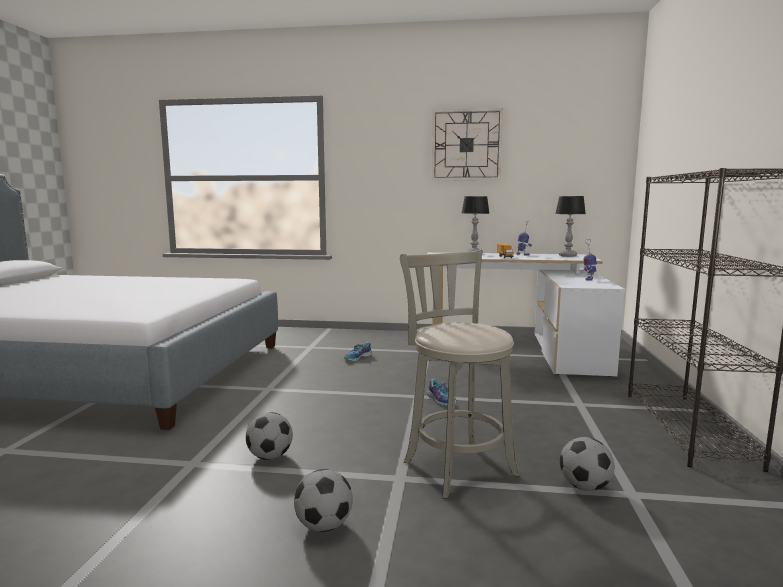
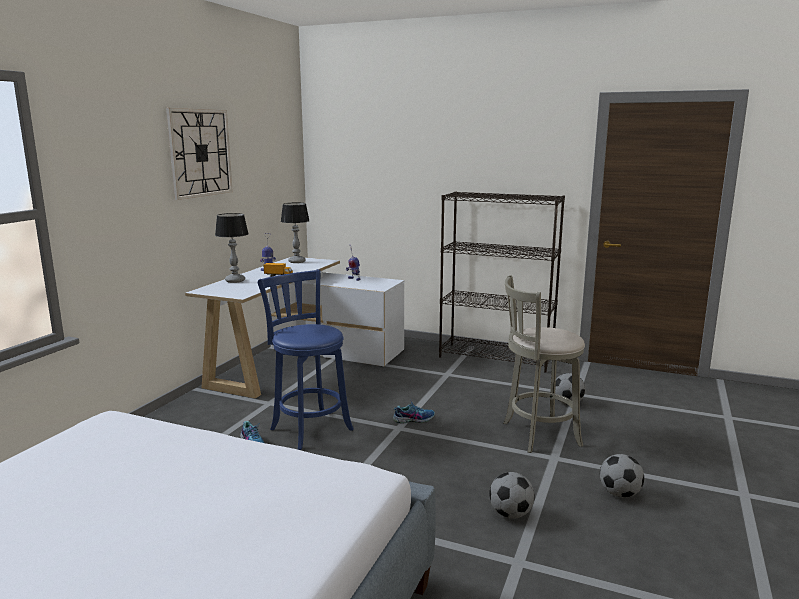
camera: 75 degrees left, 5 degrees up
none -> blue stool [258,269,354,450]

